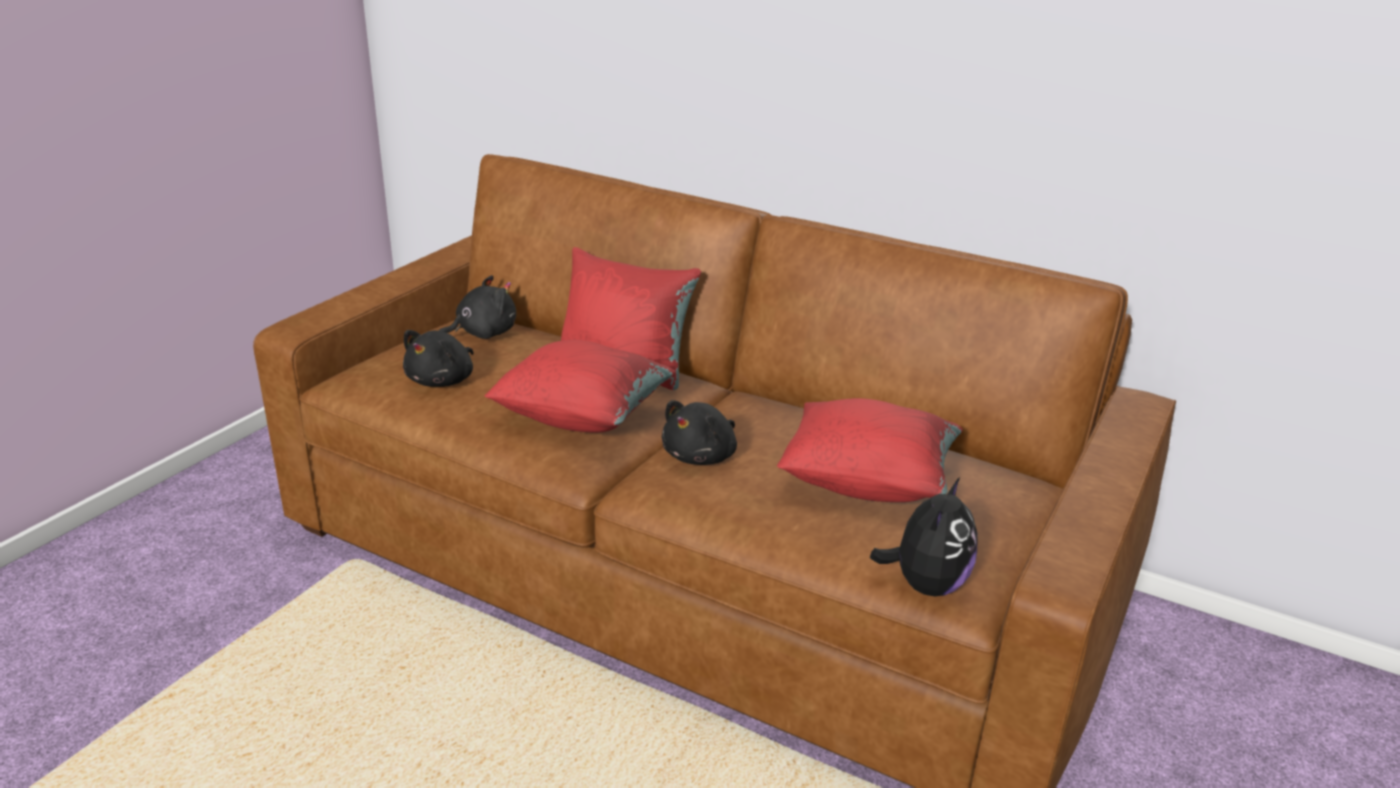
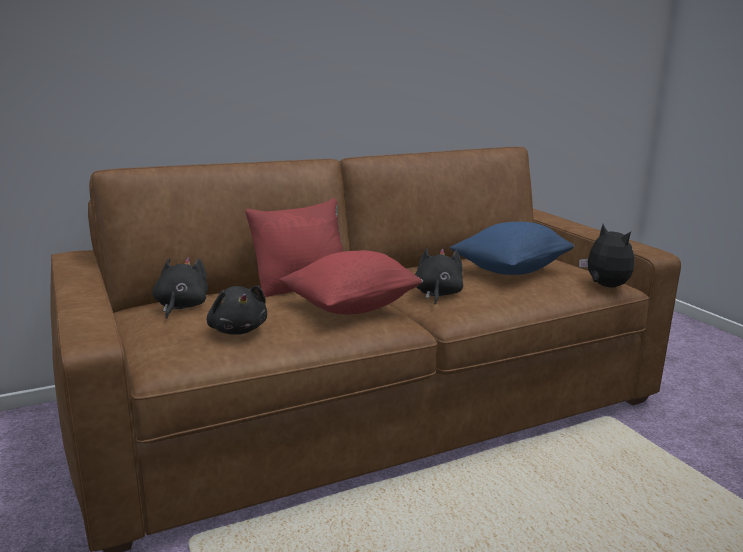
camera: 55 degrees left, 10 degrees down
black plush toy [662,400,737,465] -> black plush toy turned 150 degrees counterclockwise [415,249,463,305]
red pillow [777,398,963,502] -> blue pillow [450,222,575,275]

